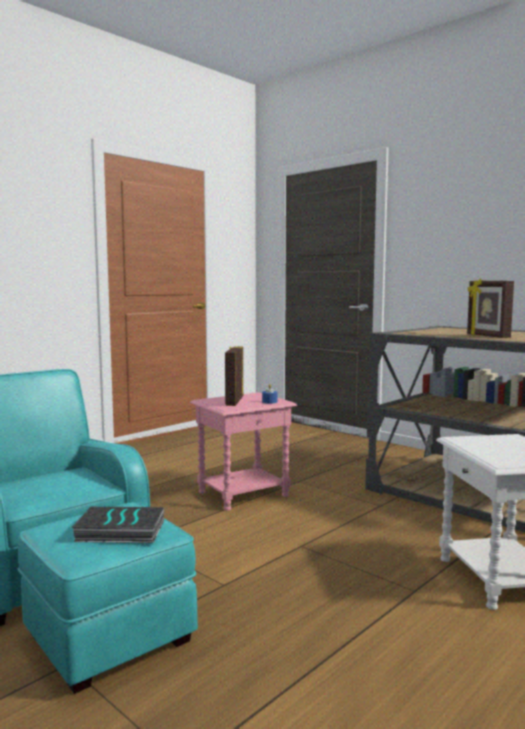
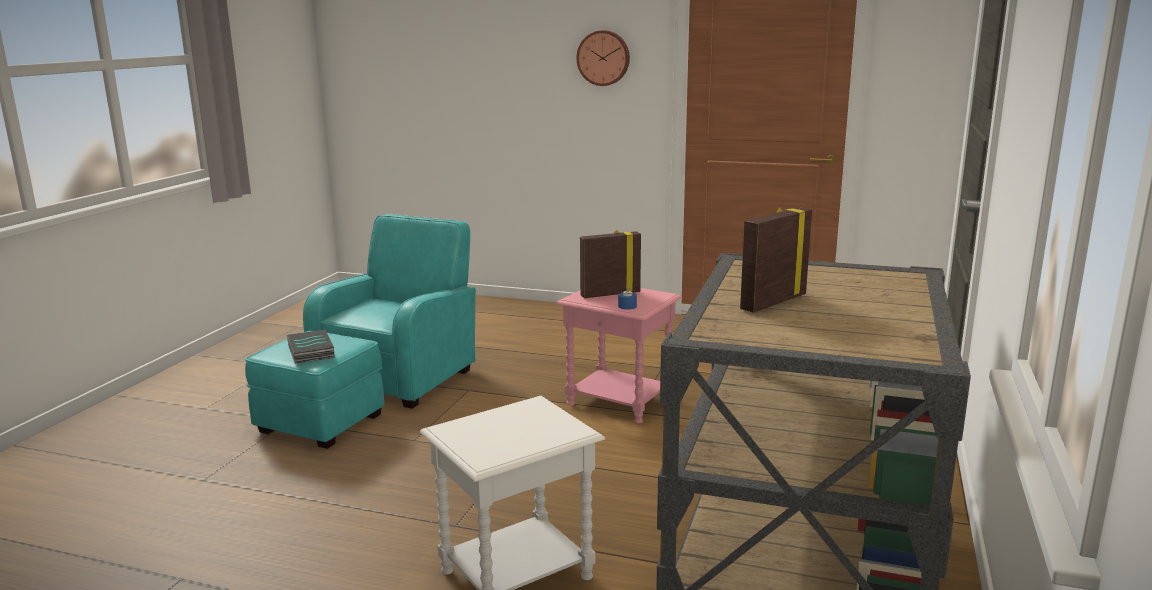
camera: 65 degrees right, 10 degrees up
none -> wall clock [576,30,630,86]

